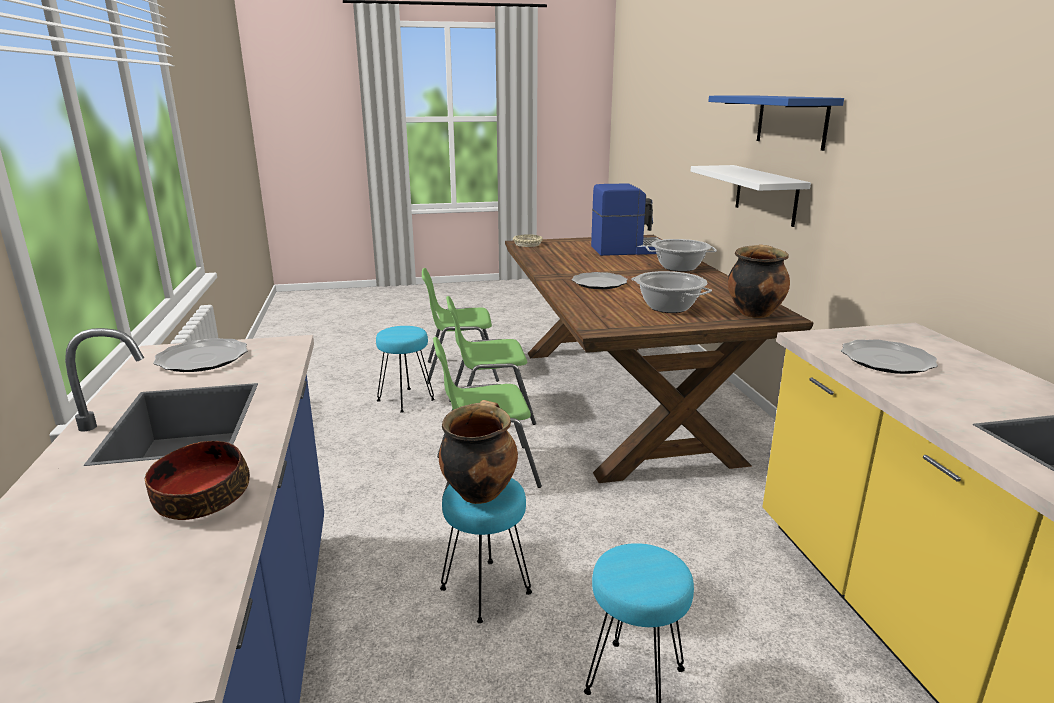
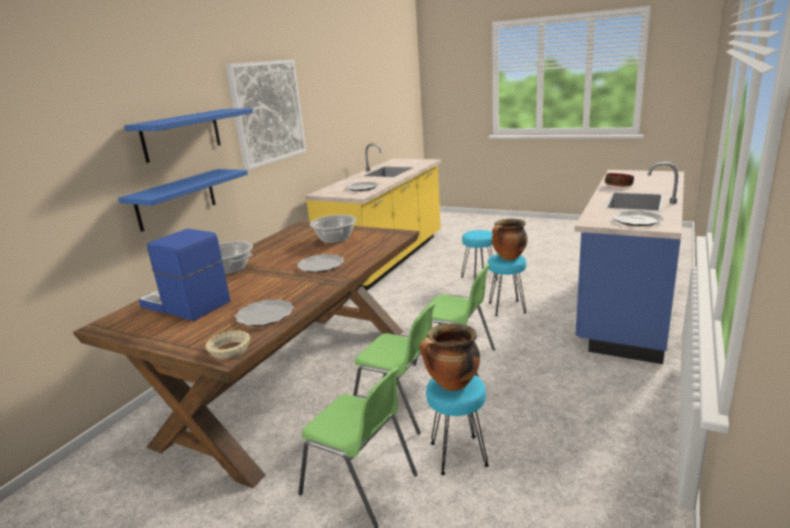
camera: 140 degrees left, 0 degrees up
white shelf [690,165,811,227] -> blue shelf [118,169,248,232]
cooking pot [728,244,790,318] -> cooking pot moved to [419,323,480,391]
none -> picture [226,59,307,170]
none -> plate [235,299,294,326]

